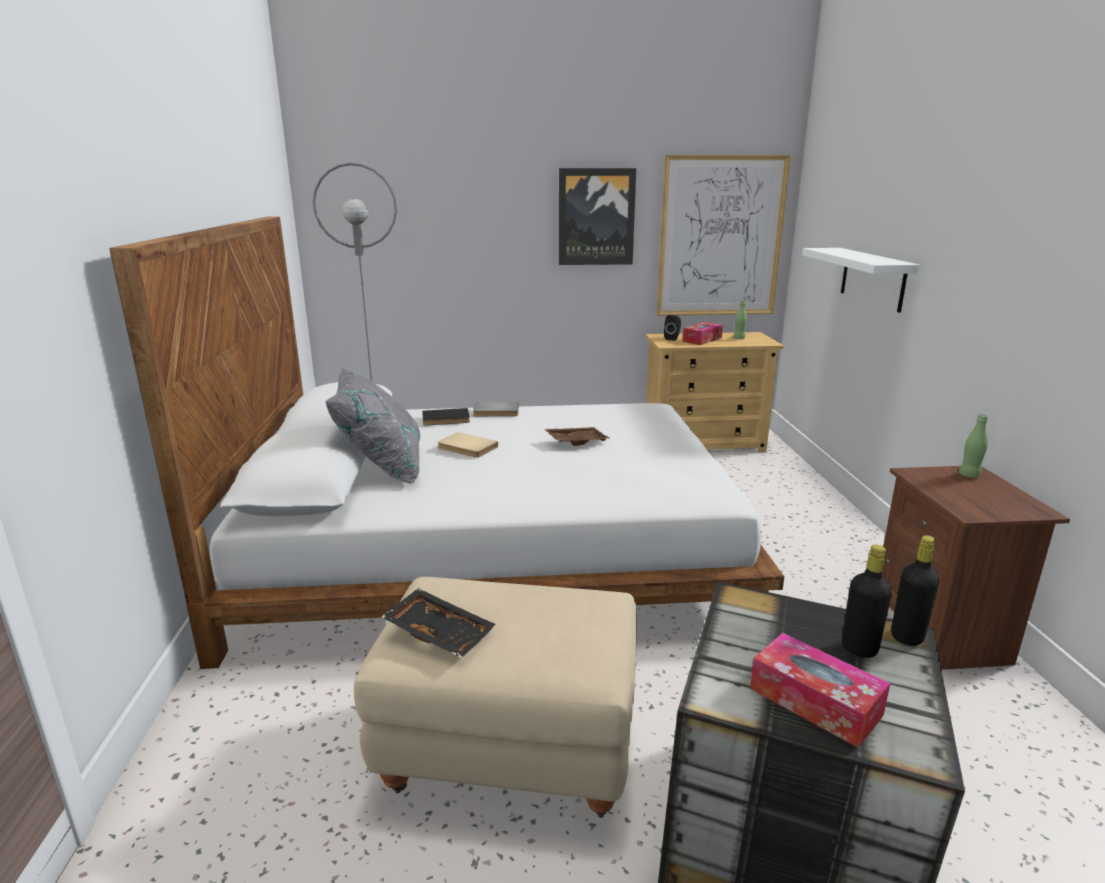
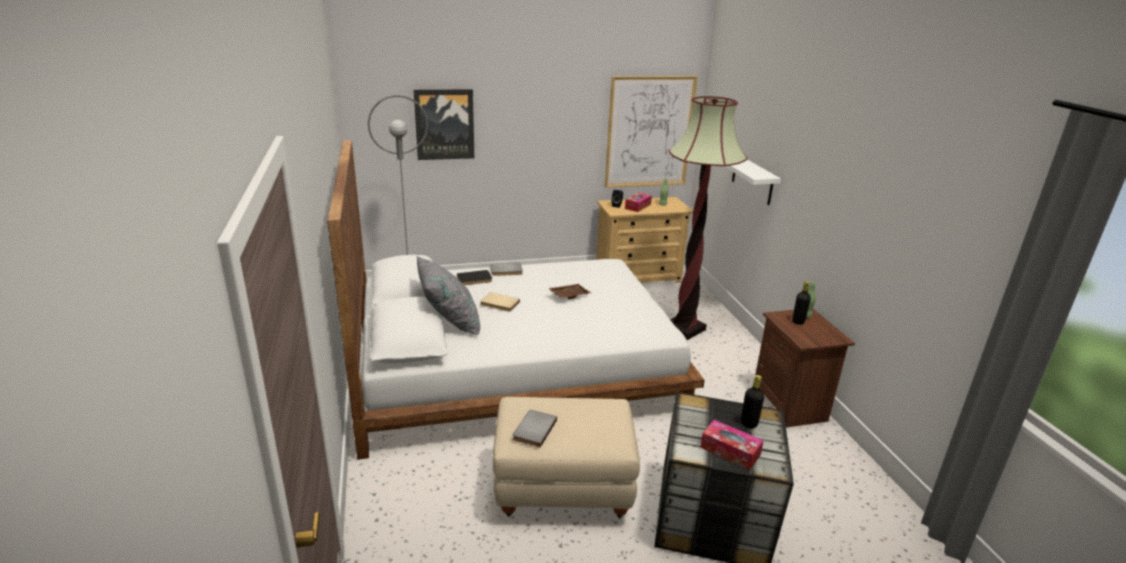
camera: 10 degrees left, 5 degrees up
black tray [381,588,496,658] -> grey book [513,410,557,447]
picture [559,168,636,265] -> picture moved to [414,89,474,160]
black bottle [891,535,939,646] -> black bottle moved to [792,281,811,325]
none -> floor lamp [669,96,748,340]

